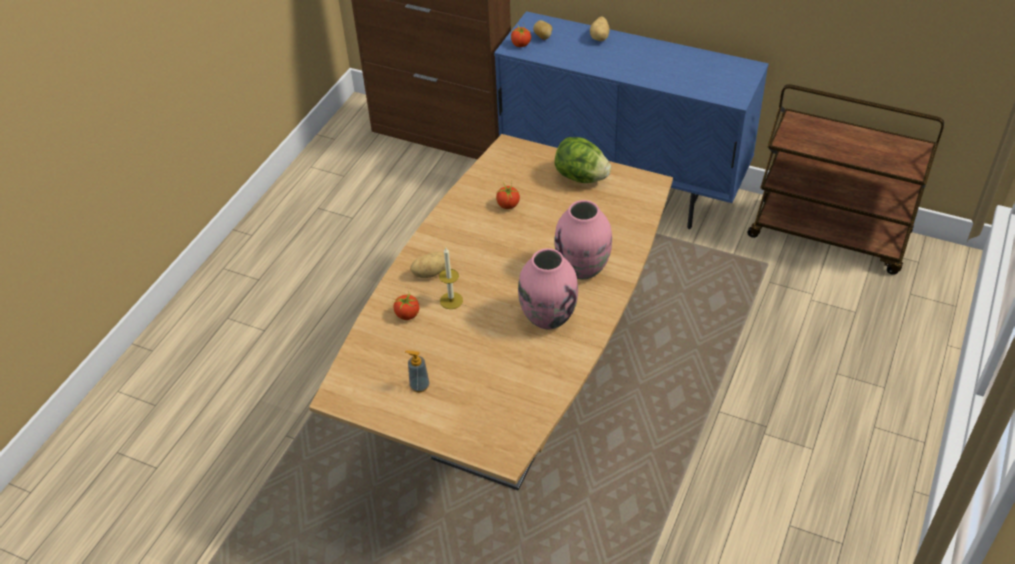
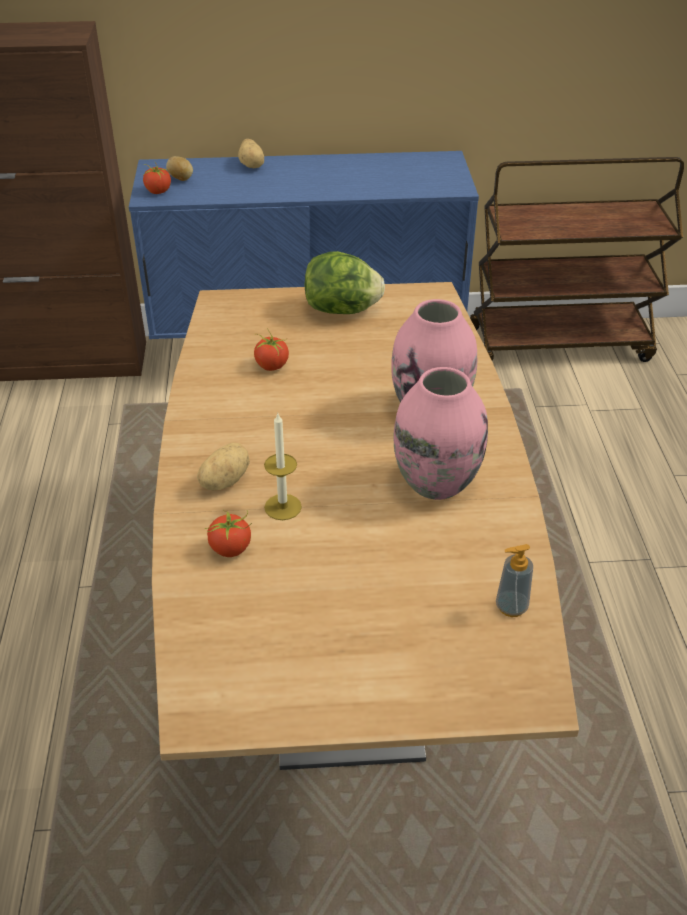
camera: 30 degrees left, 5 degrees down
soap dispenser [405,350,430,392] -> soap dispenser moved to [496,544,533,617]

